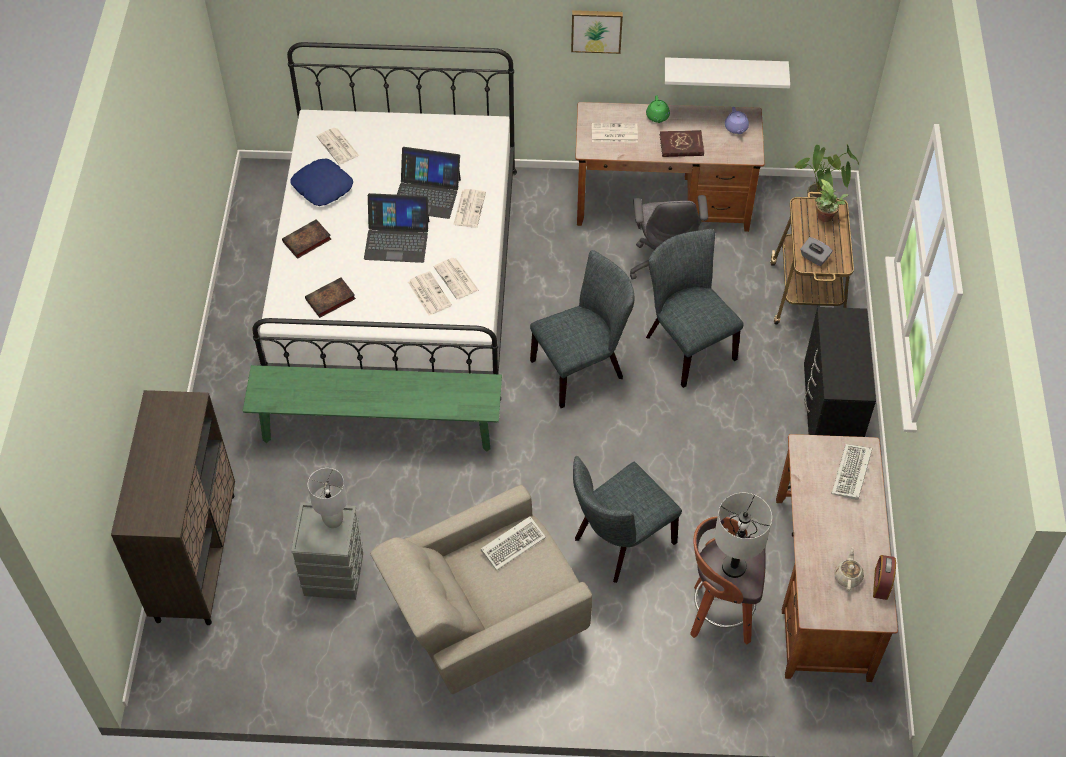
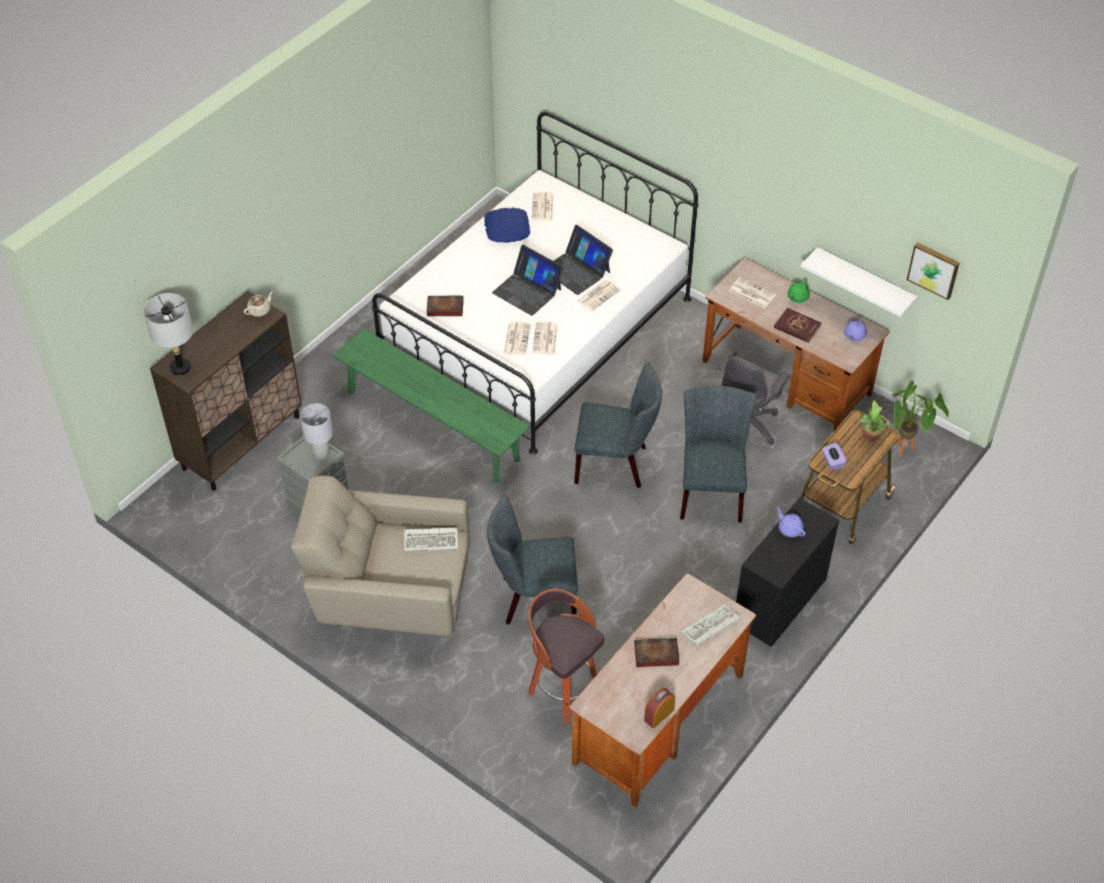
camera: 35 degrees right, 5 degrees down
book [282,219,331,259] -> book moved to [634,638,679,667]
picture [571,10,623,54] -> picture moved to [907,242,959,300]
grey table lamp [715,493,772,578] -> grey table lamp moved to [144,293,193,375]
grey tissue box [800,237,833,266] -> purple tissue box [822,442,847,471]
beige teapot [834,547,864,591] -> beige teapot moved to [244,291,273,317]
none -> purple teapot [777,507,806,537]

